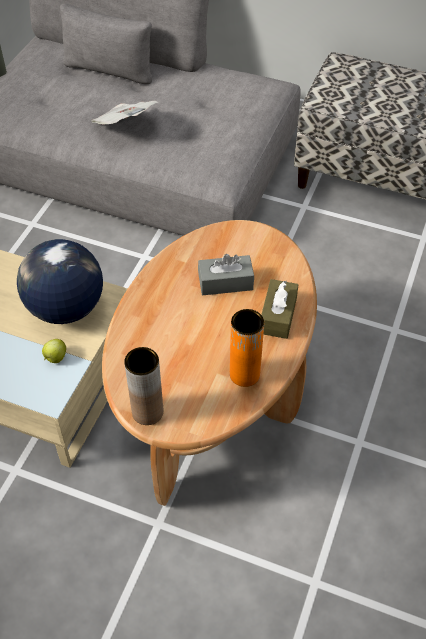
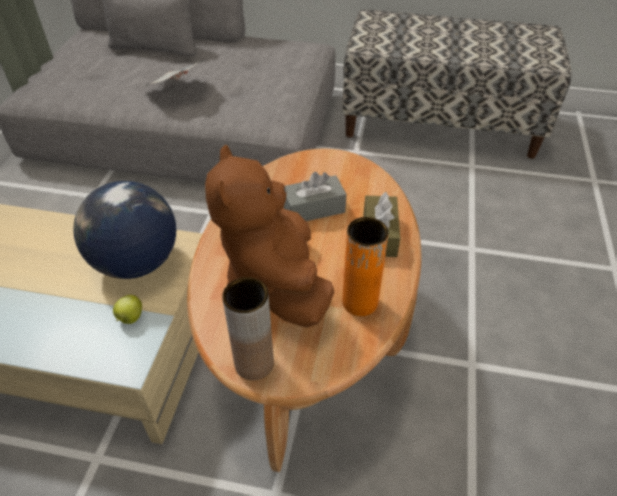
camera: 10 degrees left, 5 degrees down
none -> brown plush toy [205,144,334,328]

